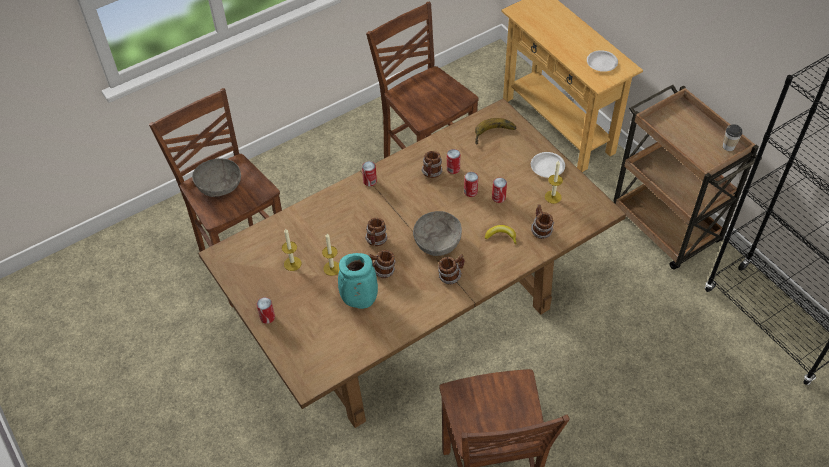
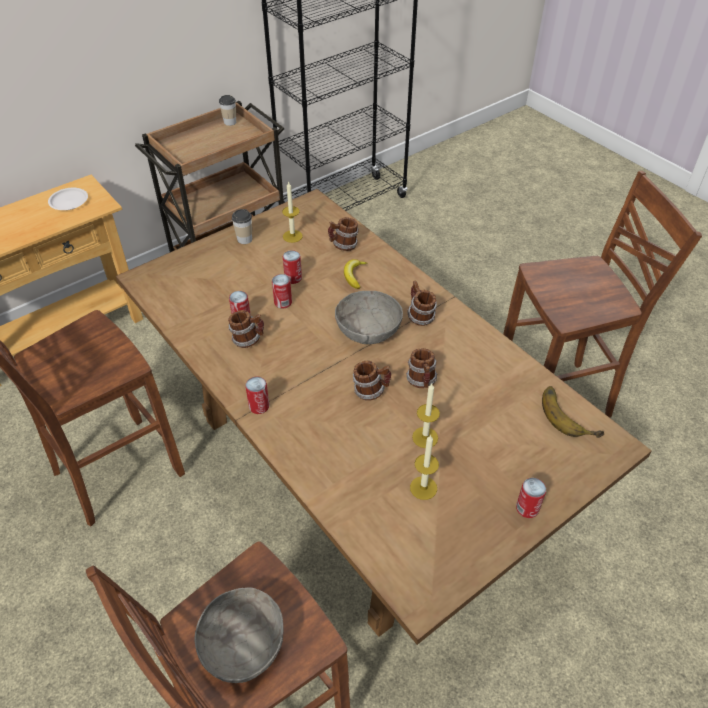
camera: 95 degrees left, 5 degrees down
turquoise vase [338,253,378,309] -> none
banana [475,118,516,144] -> banana moved to [542,386,604,438]
white plate [531,152,565,178] -> cup [232,209,252,244]

